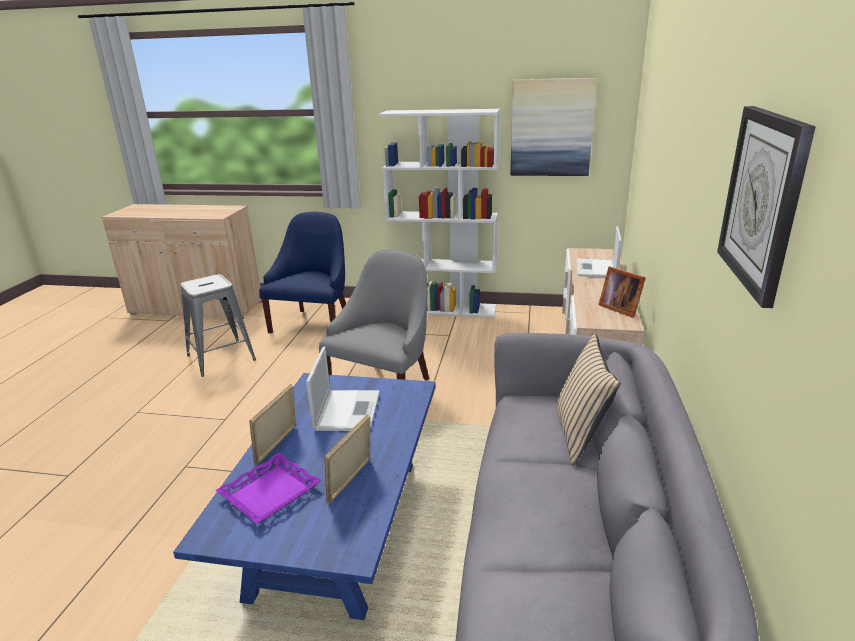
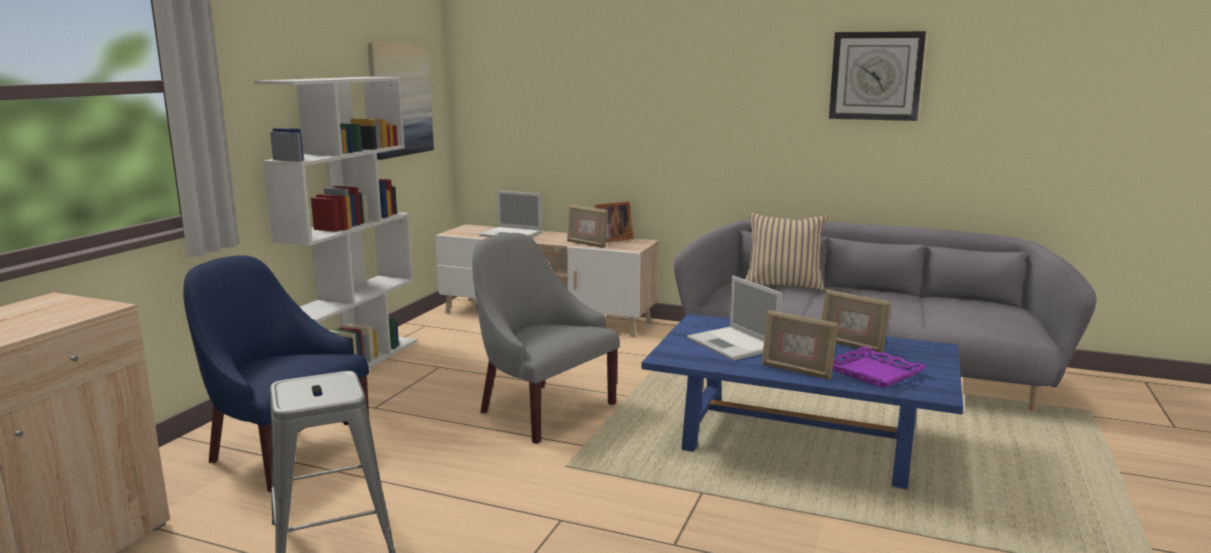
camera: 80 degrees left, 10 degrees down
laptop [306,347,380,431] -> laptop turned 135 degrees counterclockwise [687,276,783,361]
none -> picture frame [567,205,608,248]

